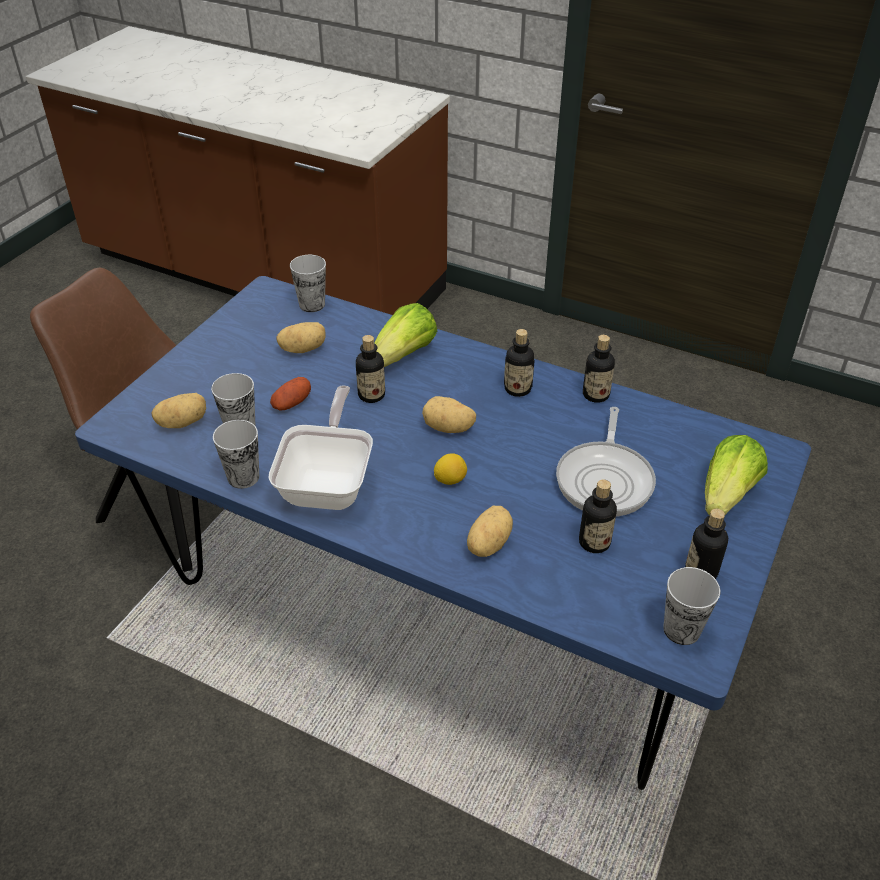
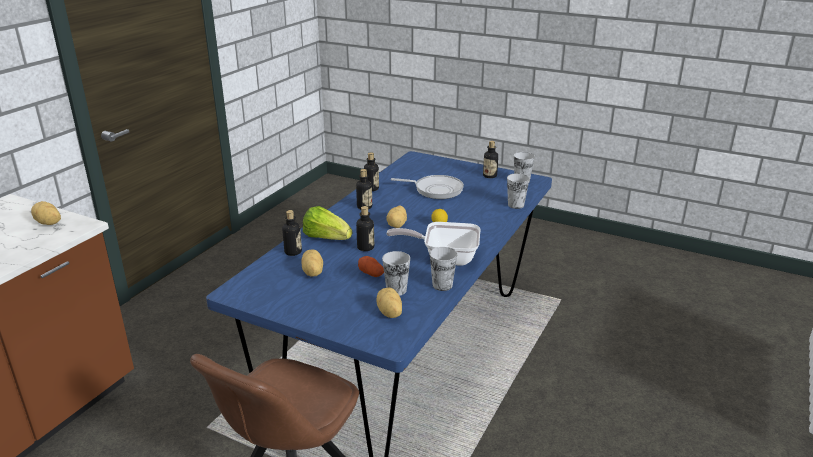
camera: 90 degrees left, 15 degrees down
cup [290,255,326,312] -> cup moved to [507,173,530,209]
potato [467,506,513,557] -> potato moved to [31,201,61,225]
bottle [579,480,617,553] -> bottle moved to [282,210,302,256]
lettuce [705,435,768,516] -> none

